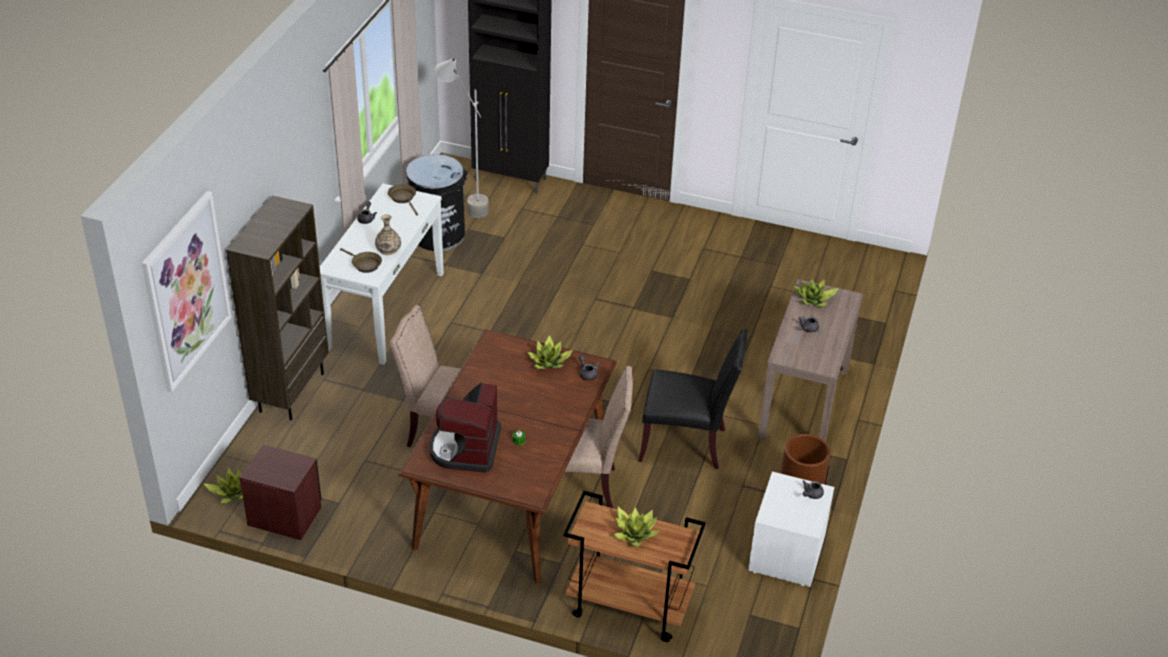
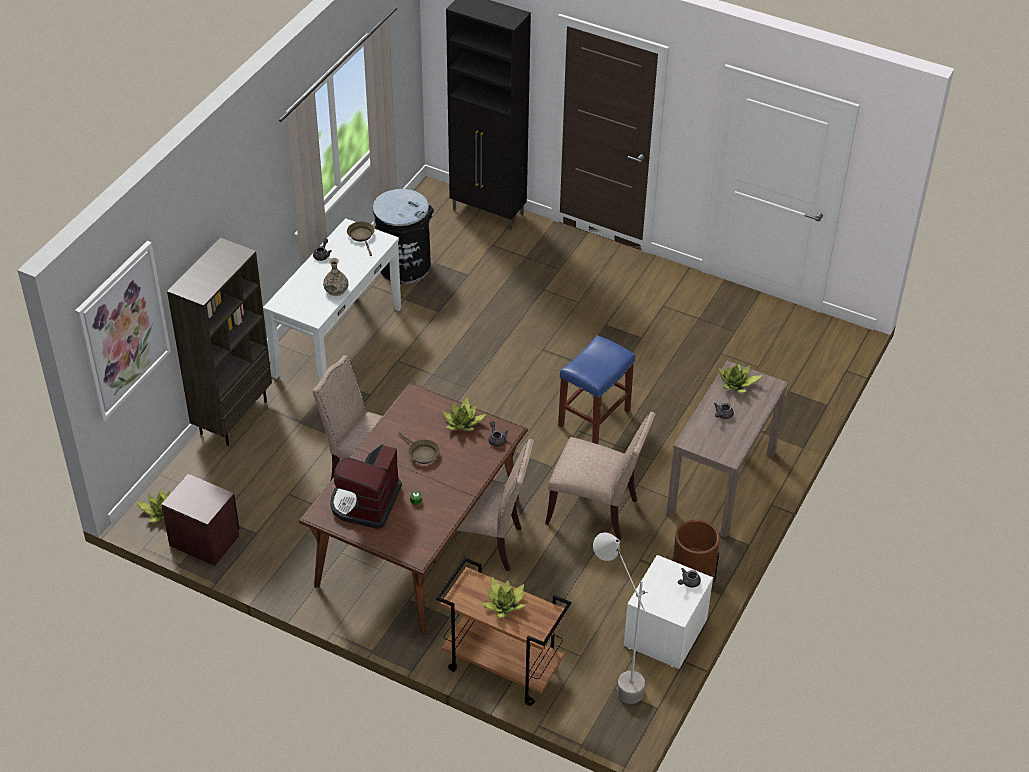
camera: 10 degrees right, 5 degrees up
brown frying pan [340,248,382,273] -> brown frying pan moved to [399,431,440,464]
grey floor lamp [435,58,489,218] -> grey floor lamp moved to [593,532,647,704]
black chair [638,329,748,469] -> beige chair [545,412,656,540]
none -> blue stool [558,335,635,444]

